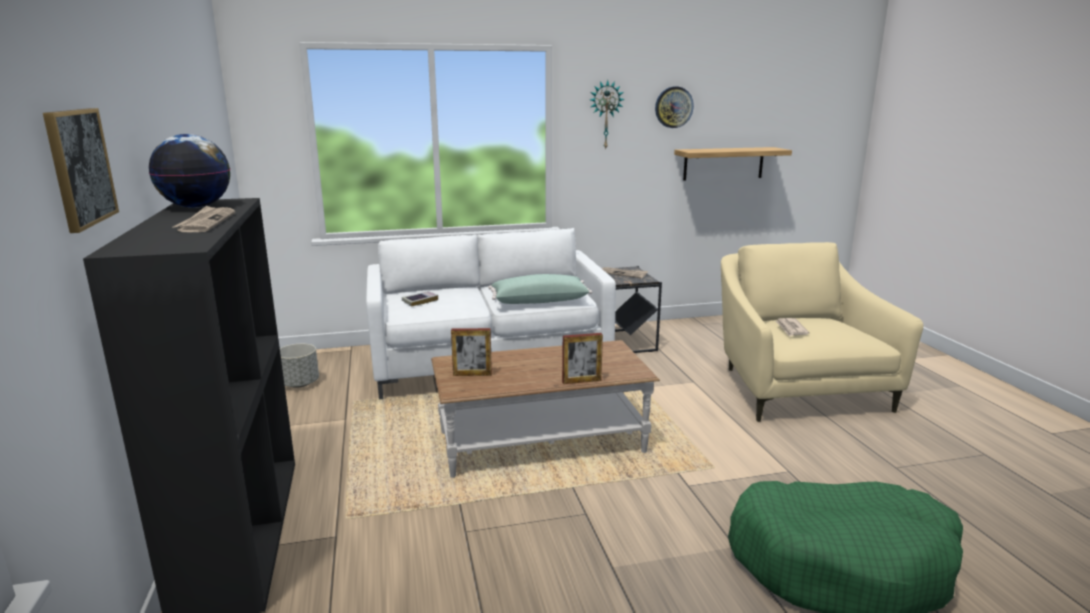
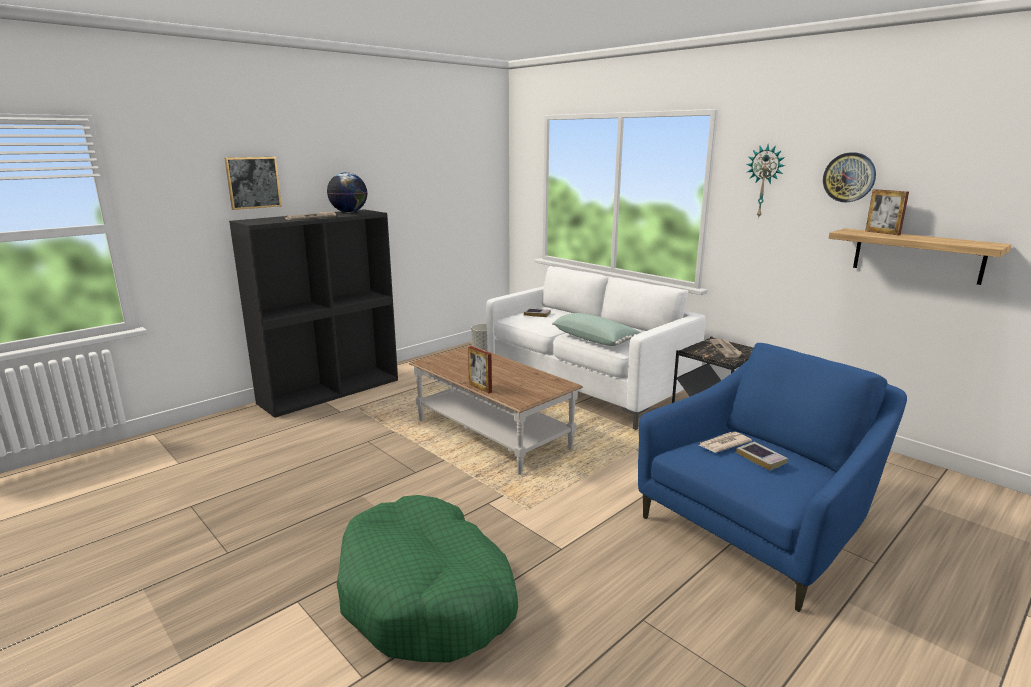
camera: 60 degrees right, 0 degrees up
picture frame [451,328,492,376] -> picture frame moved to [865,189,909,235]
beige armchair [721,242,923,422] -> blue armchair [638,343,907,612]
none -> book [736,441,788,471]

